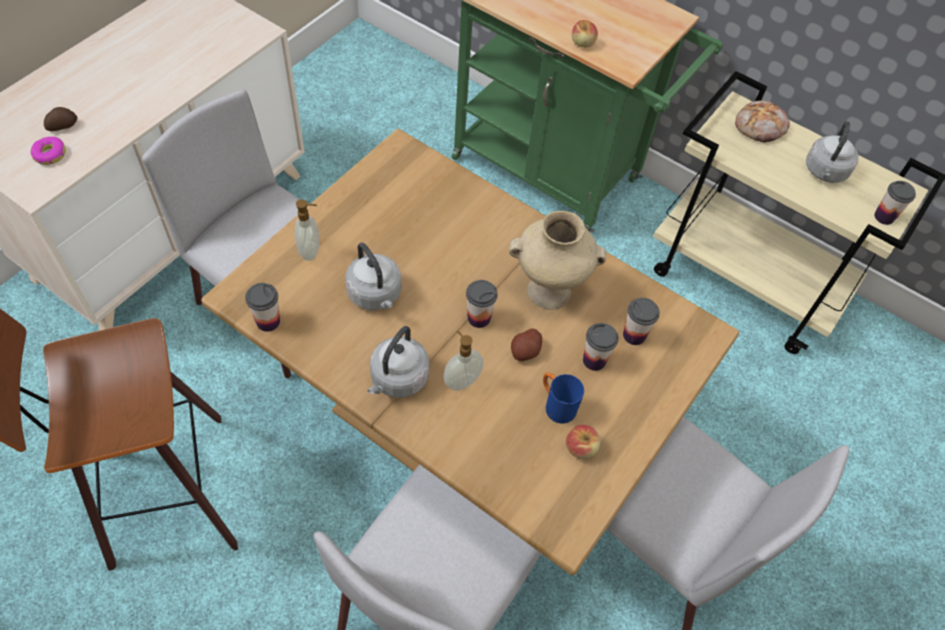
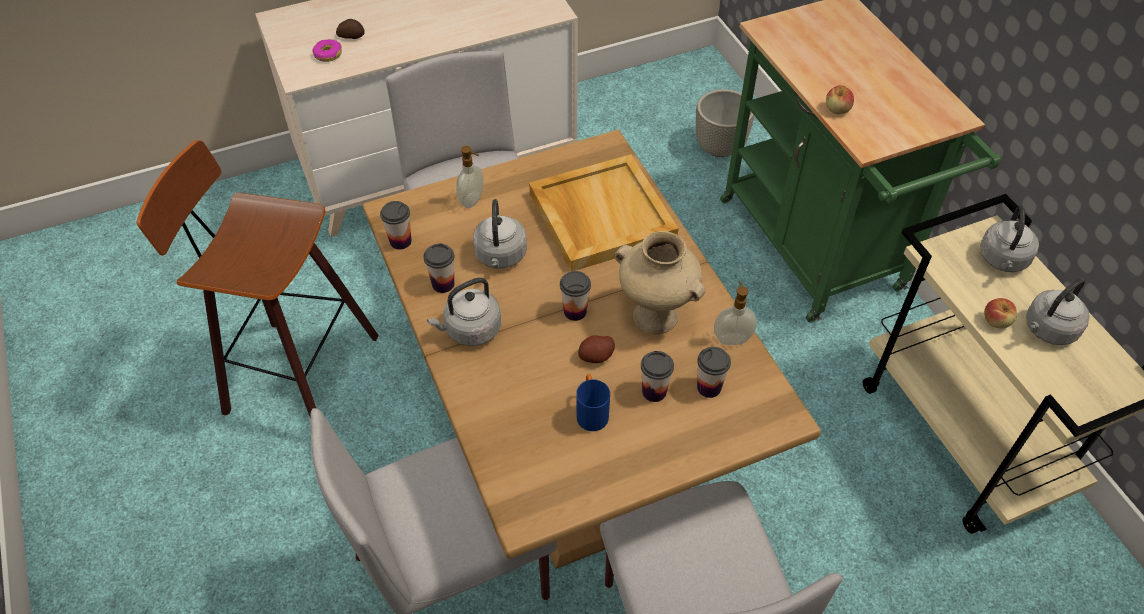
camera: 35 degrees right, 5 degrees down
soap dispenser [444,330,483,391] -> soap dispenser moved to [714,281,757,345]
apple [566,425,600,459] -> apple moved to [984,298,1017,328]
bread [735,100,790,143] -> grey kettle [980,205,1039,272]
cup [874,181,916,225] -> cup moved to [424,244,454,293]
none -> beige tray [529,154,679,271]
none -> grey planter [696,89,754,157]

